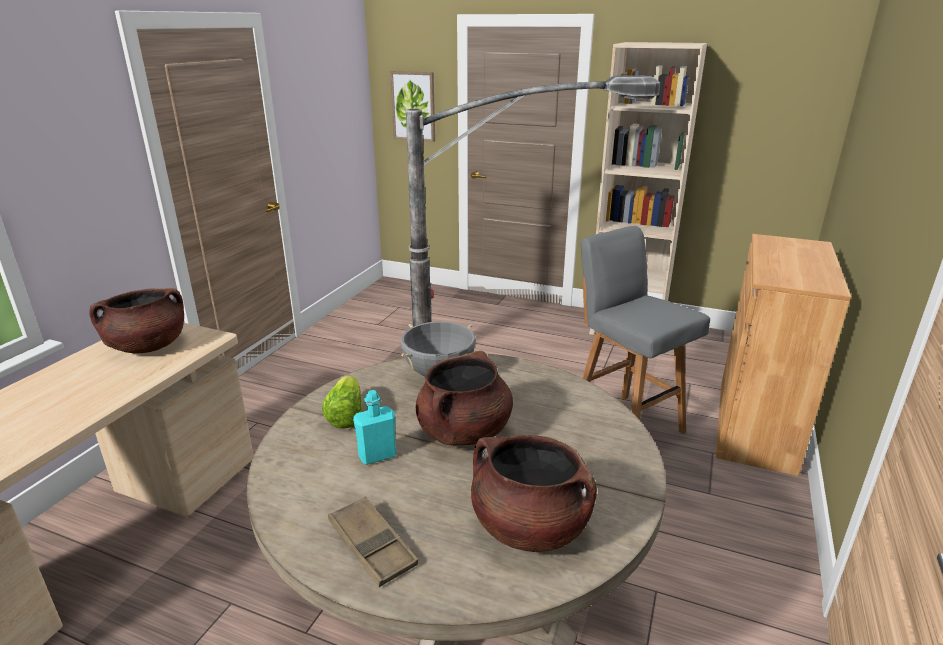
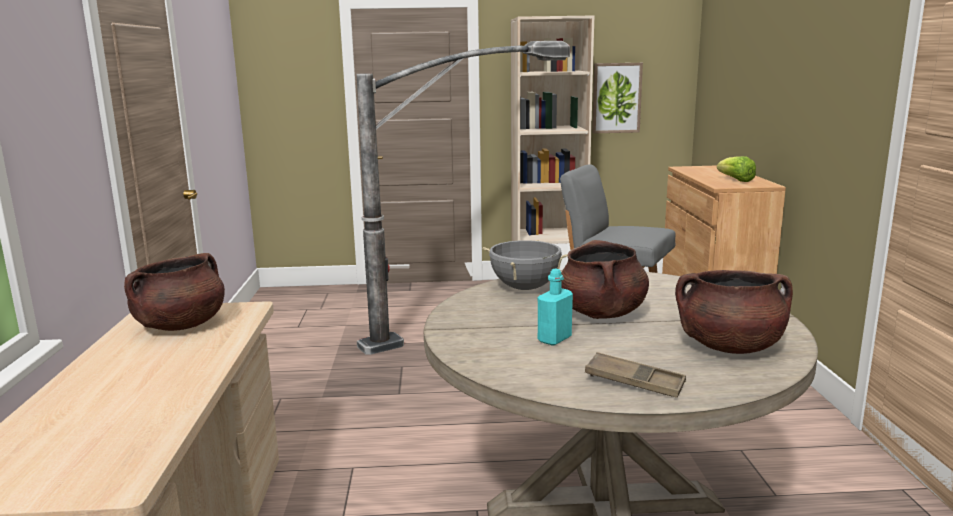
camera: 25 degrees left, 10 degrees down
lettuce [322,375,362,429] -> lettuce moved to [717,156,756,182]
picture [390,71,435,142] -> picture moved to [592,63,643,134]

